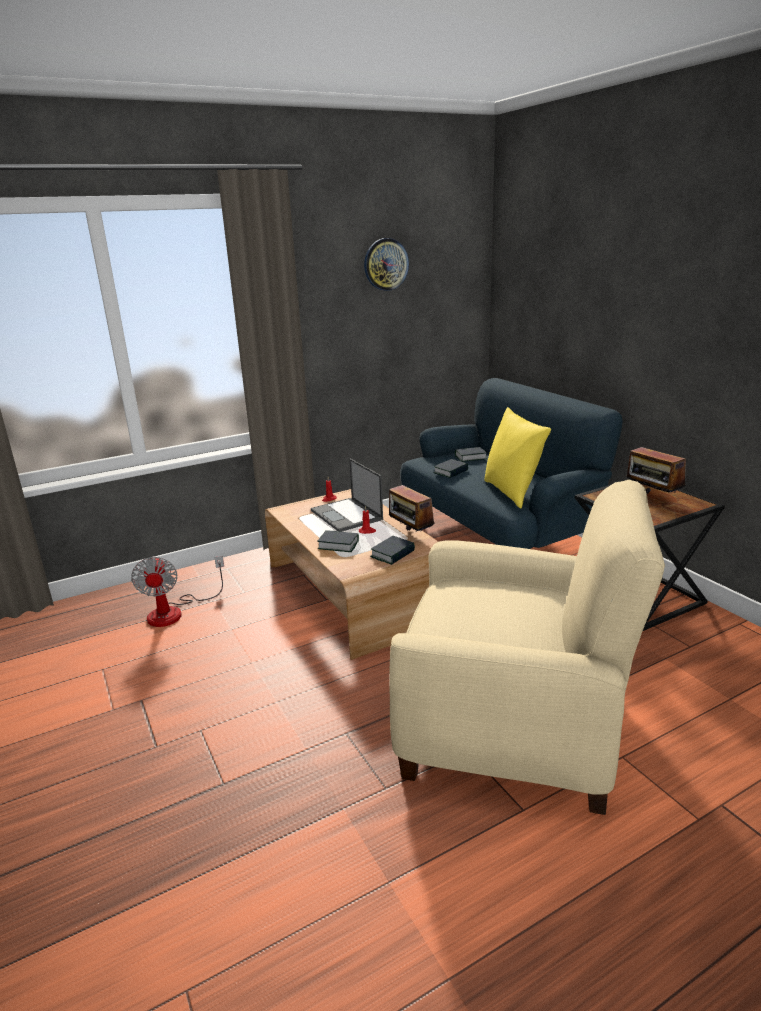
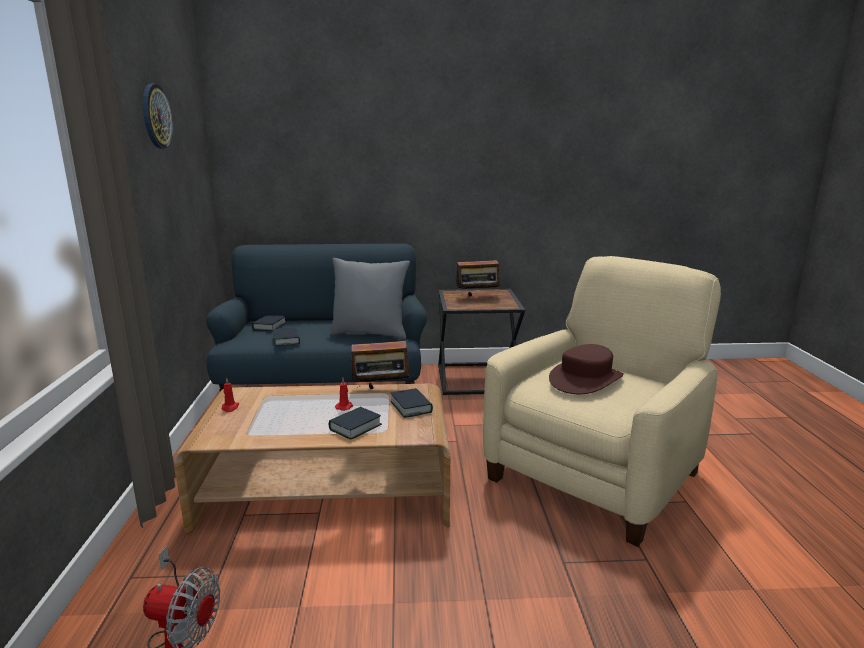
camera: 65 degrees left, 5 degrees down
laptop [311,459,383,532] -> none
yellow pillow [484,407,551,508] -> grey pillow [329,258,410,339]
none -> brown hat [549,344,623,394]

